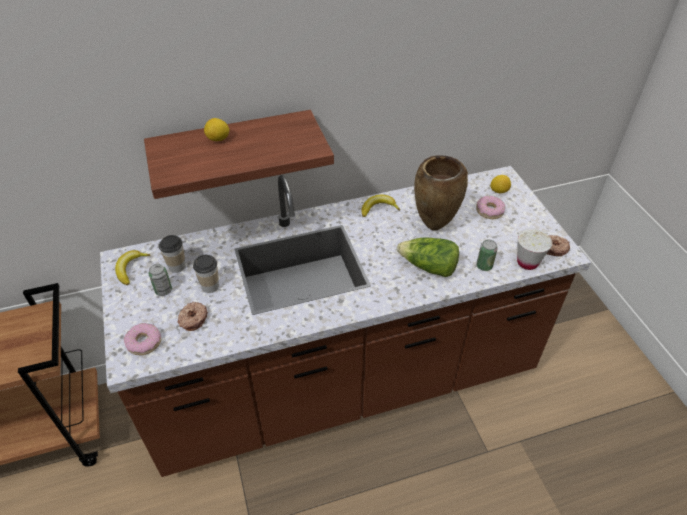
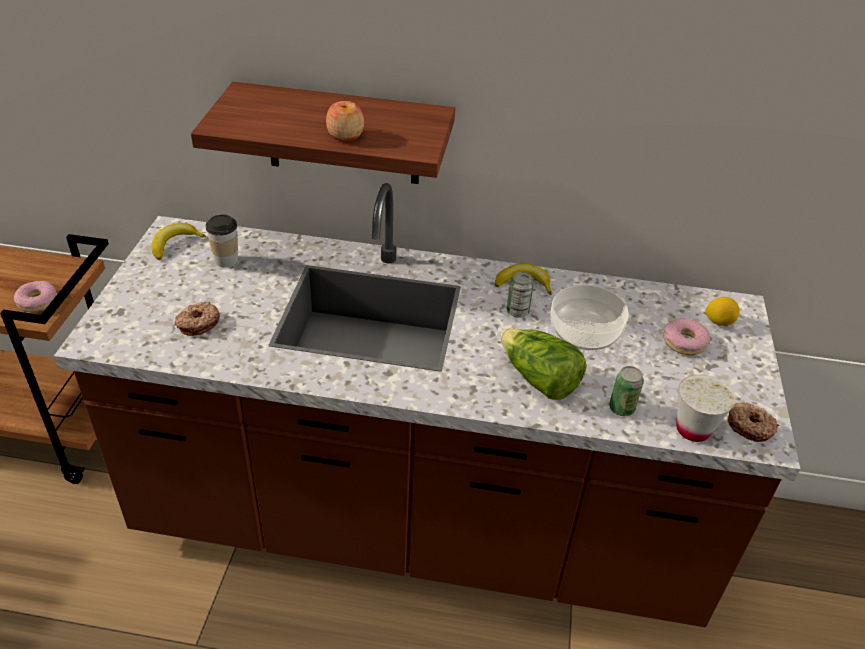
camera: 25 degrees right, 5 degrees down
donut [124,323,161,355] -> donut moved to [14,281,57,312]
can [149,264,172,296] -> can moved to [506,272,534,318]
cup [193,255,219,293] -> none
lemon [204,118,229,141] -> none
brown vase [414,155,468,230] -> bowl [550,285,629,350]
none -> apple [326,101,364,141]

